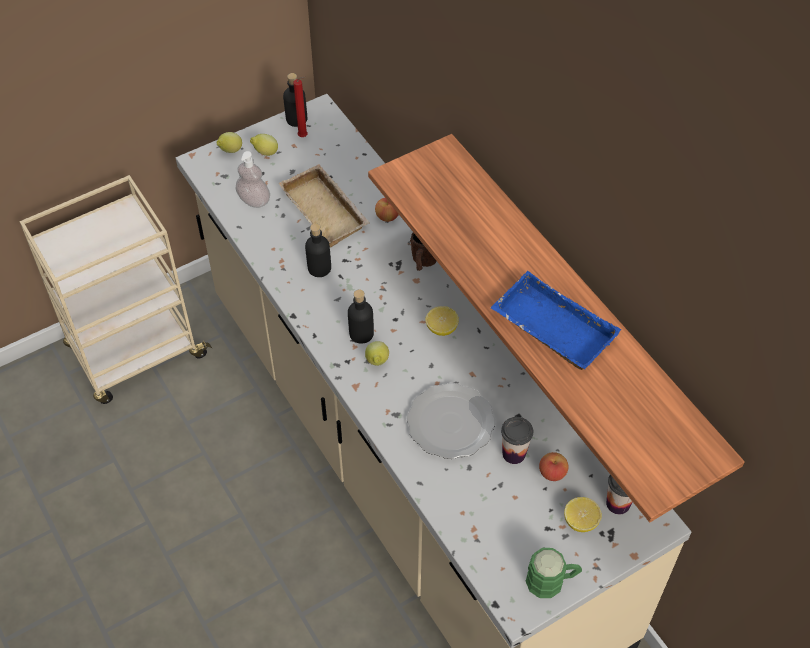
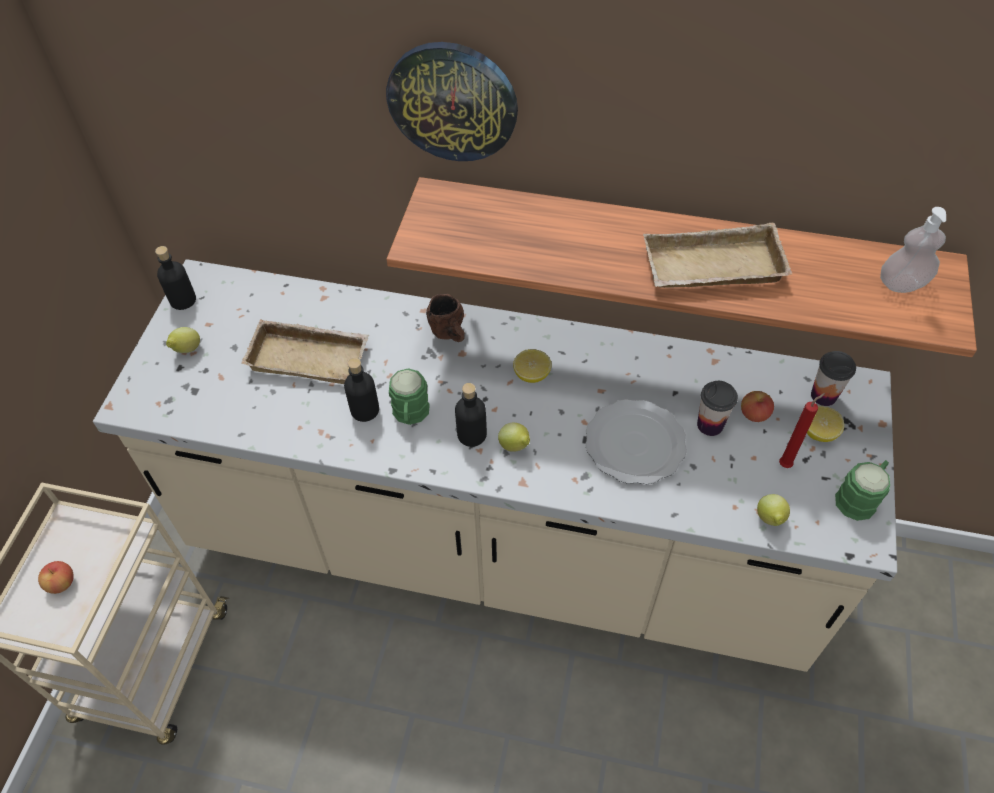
camera: 45 degrees left, 0 degrees up
lemon [217,132,242,153] -> lemon moved to [757,494,790,526]
soap dispenser [235,151,270,208] -> soap dispenser moved to [880,207,946,293]
red candle [293,77,308,137] -> red candle moved to [779,393,825,468]
apple [375,198,399,222] -> apple moved to [38,561,74,594]
blue tray [491,271,621,370] -> beige tray [643,223,792,288]
none -> wall clock [386,42,518,161]
none -> green mug [389,368,430,425]

